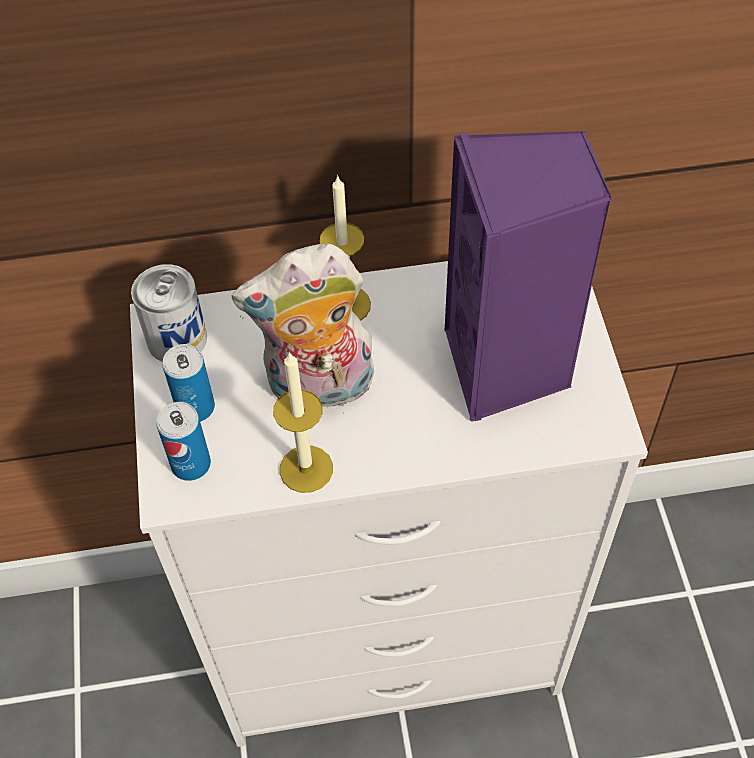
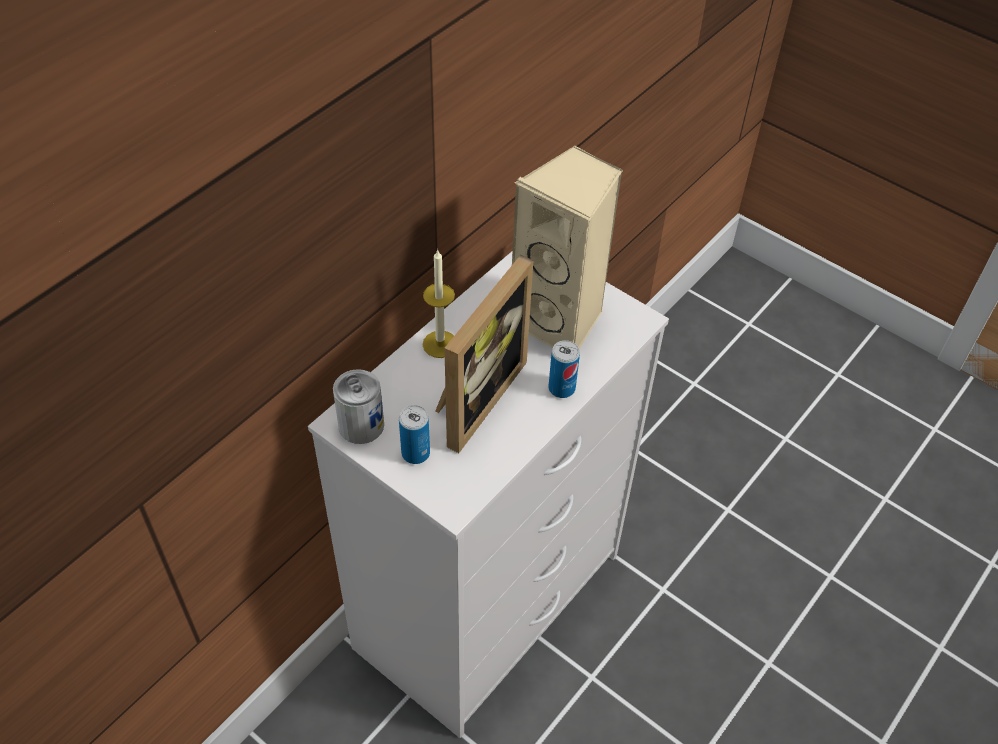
camera: 45 degrees left, 5 degrees down
can [156,402,211,481] -> can moved to [548,340,580,398]
plush toy [232,243,374,413] -> picture frame [435,255,534,453]
candle [273,352,333,493] -> none
purple speaker [445,131,613,422] -> beige speaker [512,145,622,349]

